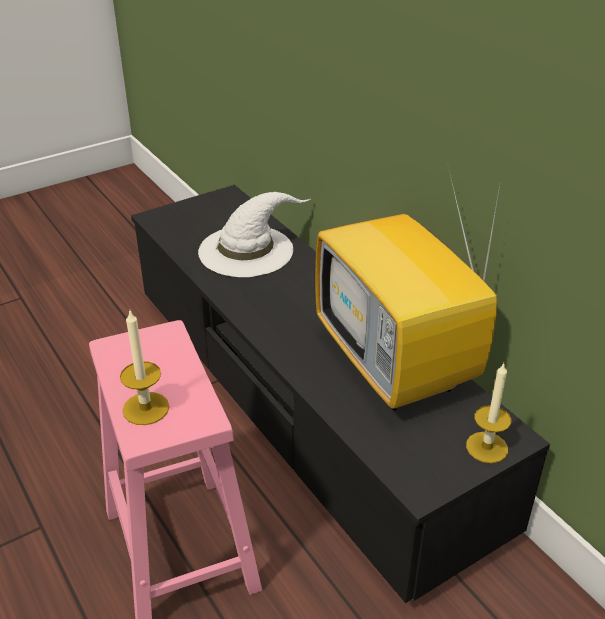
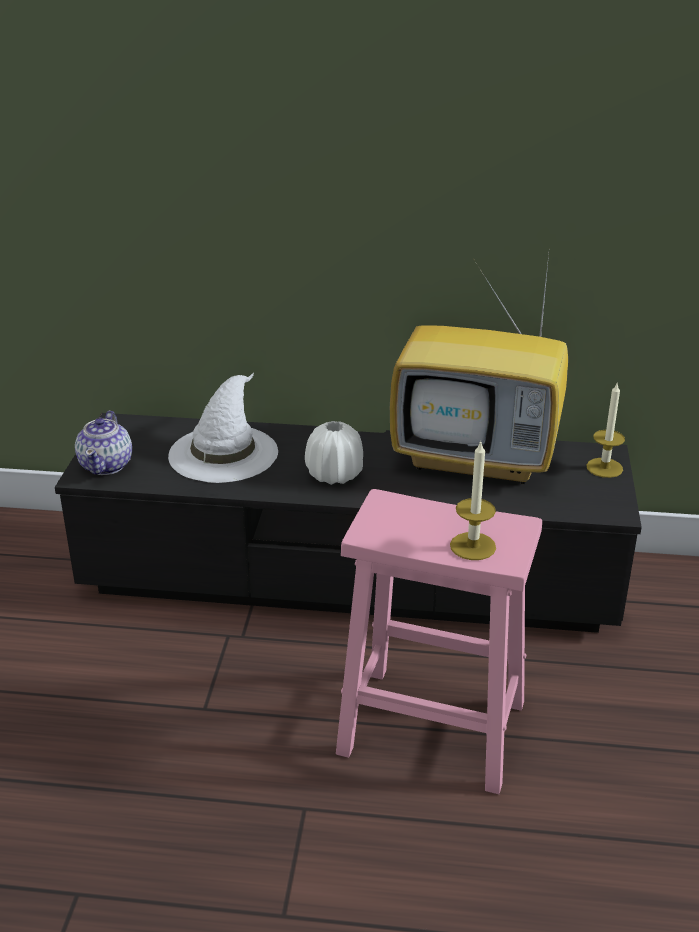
camera: 50 degrees left, 5 degrees down
none -> teapot [75,411,132,475]
none -> white vase [305,421,363,485]

